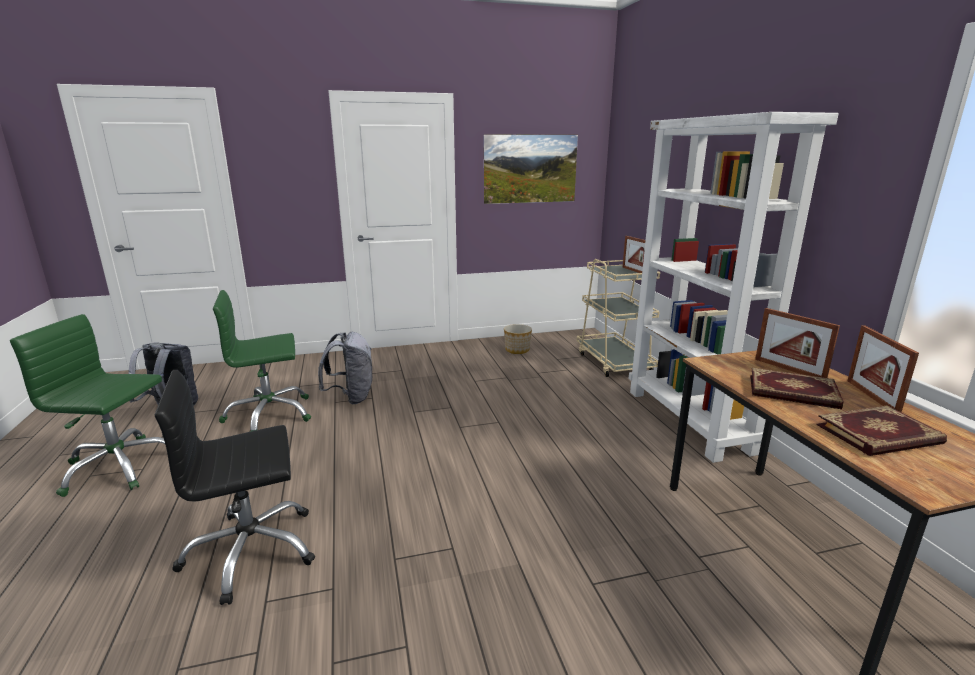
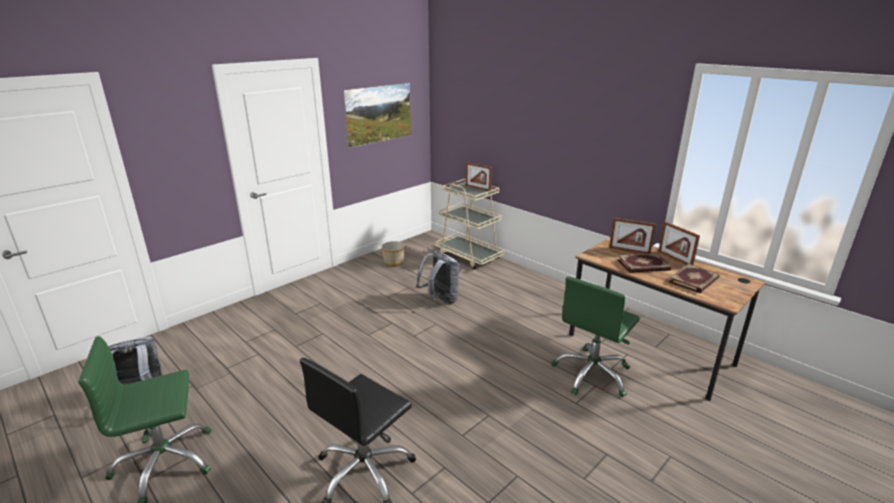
camera: 30 degrees left, 5 degrees up
green office chair [213,290,311,432] -> green office chair moved to [551,276,640,397]
grey backpack [318,332,372,404] -> grey backpack moved to [416,251,459,304]
white bookcase [628,112,839,463] -> none

